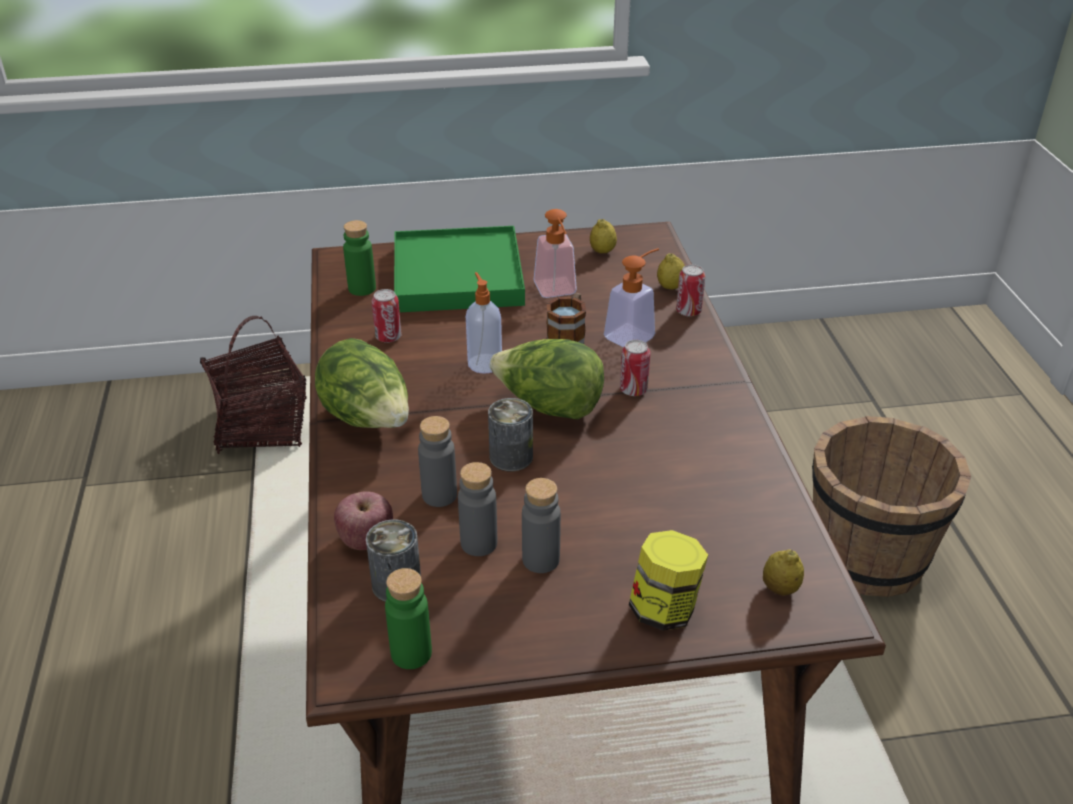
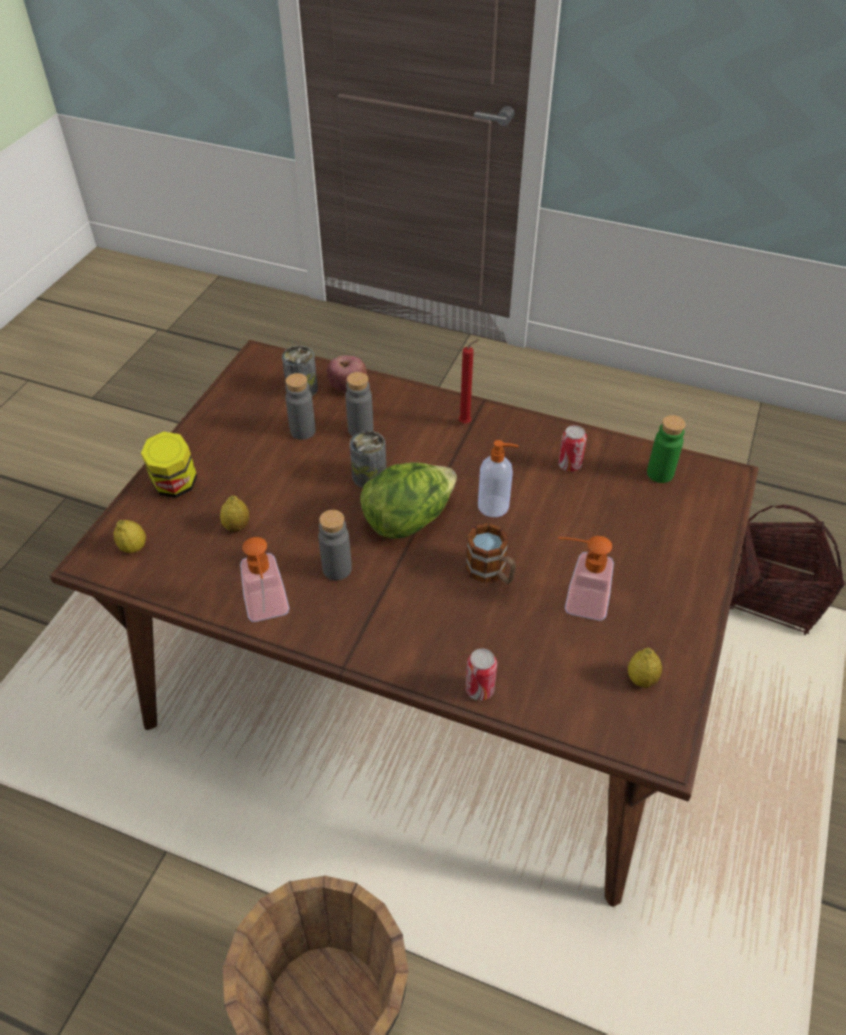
camera: 120 degrees right, 10 degrees up
lettuce [315,338,409,428] -> red candle [459,339,480,424]
green bottle [385,568,432,669] -> none
green tray [394,226,525,312] -> none
grey bottle [522,478,561,573] -> grey bottle moved to [318,510,352,580]
soap dispenser [604,248,659,348] -> soap dispenser moved to [240,537,289,622]
can [620,340,651,396] -> none
lemon [657,253,685,290] -> lemon moved to [220,496,249,532]

